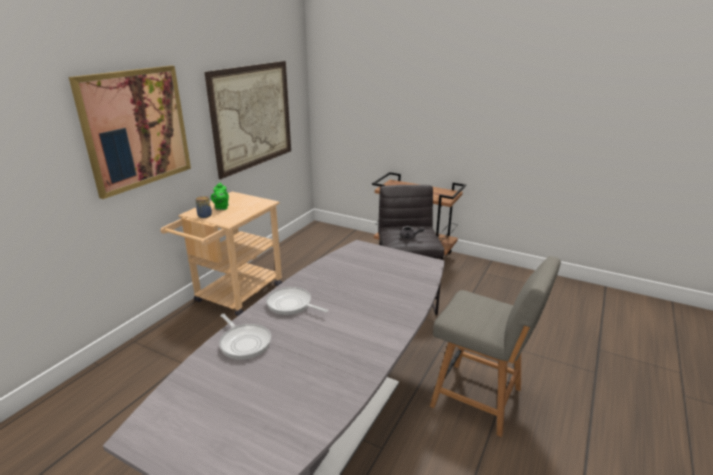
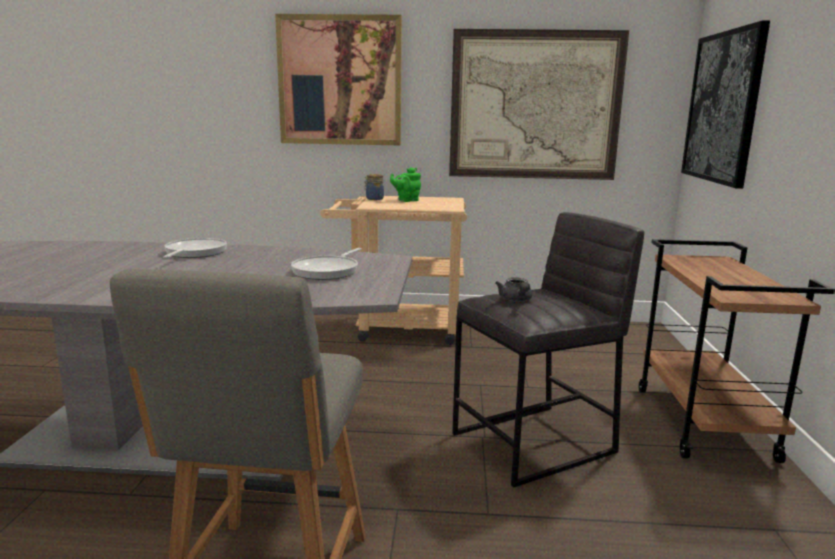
camera: 65 degrees right, 10 degrees down
frying pan [219,314,271,360] -> frying pan moved to [291,248,362,280]
none -> picture [681,20,770,189]

